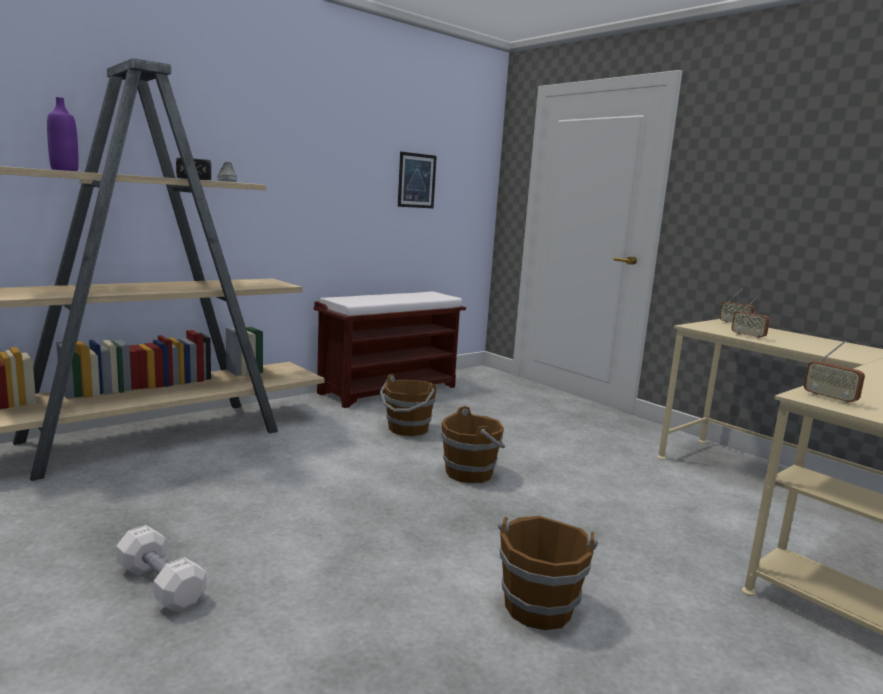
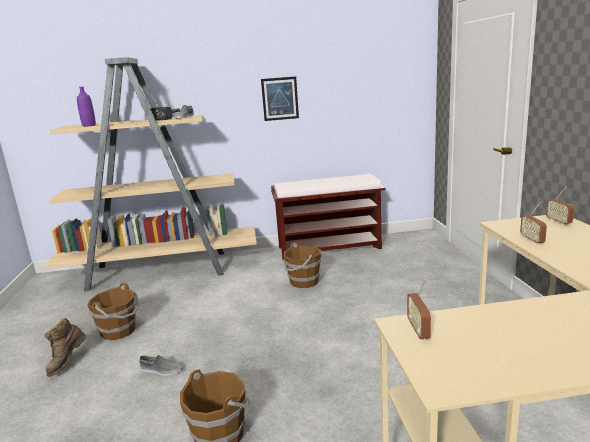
camera: 35 degrees right, 5 degrees up
white dumbbell [116,525,207,612] -> brown boot [44,318,86,377]
picture [398,152,437,208] -> picture moved to [261,76,299,121]
brown bucket [441,406,505,483] -> brown bucket moved to [87,283,139,340]
none -> grey shoe [139,355,183,376]

